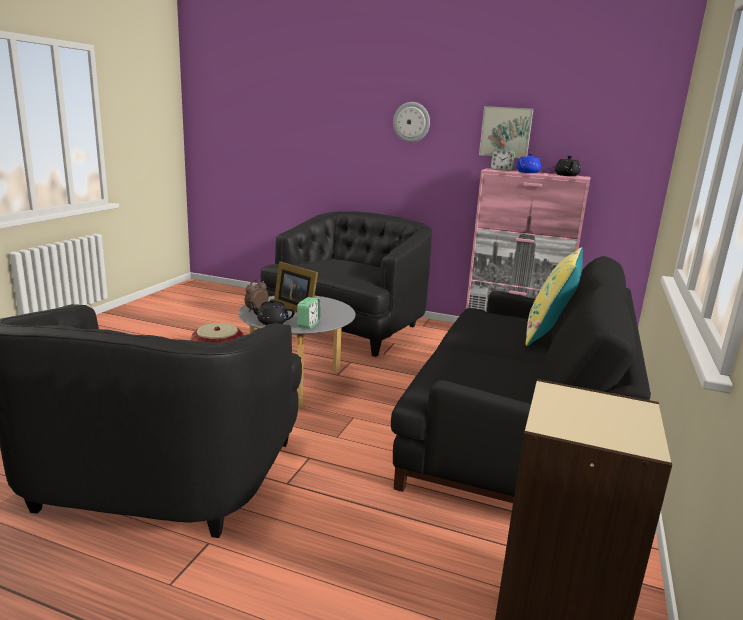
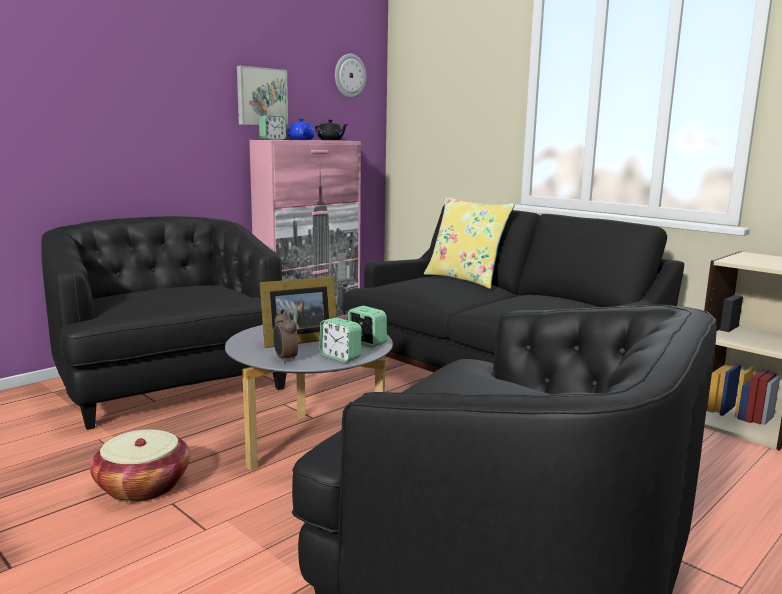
camera: 65 degrees left, 5 degrees down
black teapot [249,299,295,325] -> alarm clock [319,318,362,362]
wall clock [393,102,430,142] -> wall clock moved to [335,54,366,98]

